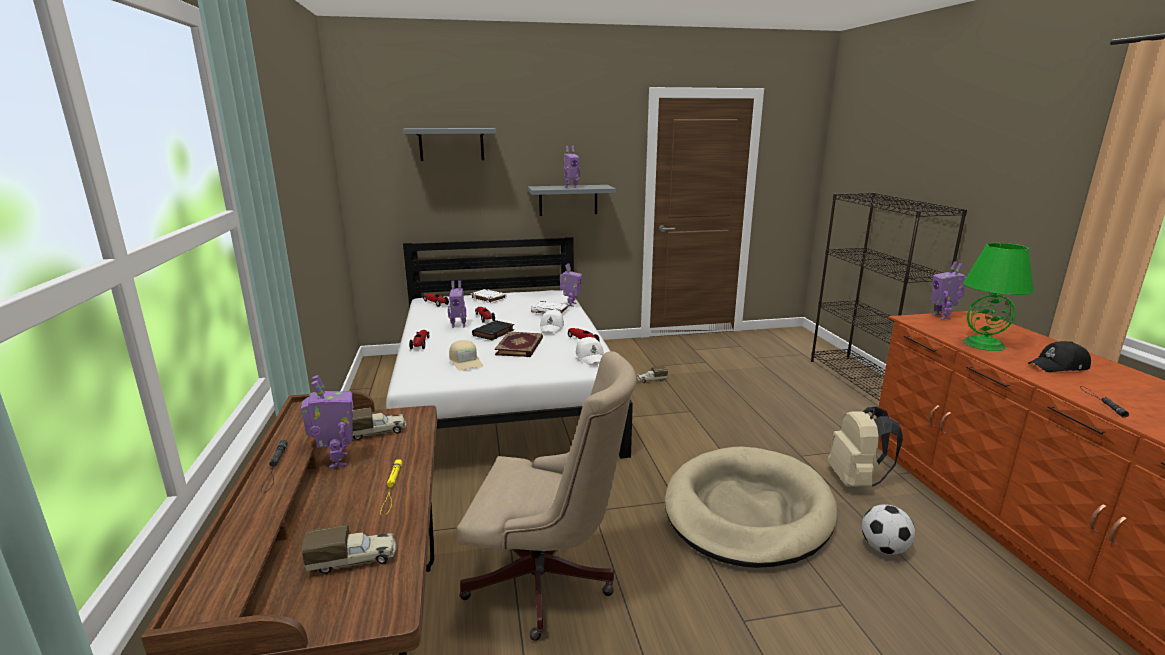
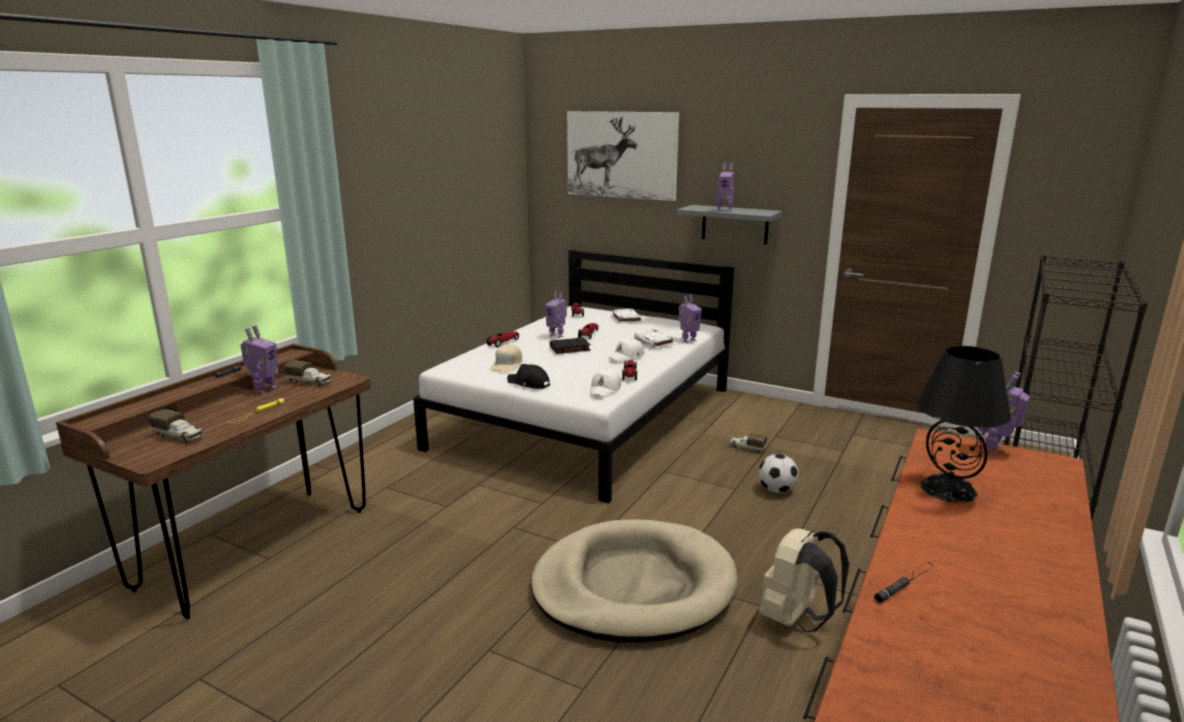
camera: 40 degrees right, 0 degrees up
grey shelf [402,128,496,161] -> picture [567,111,679,201]
beige office chair [456,351,637,641] -> none
book [495,331,543,357] -> none
football [862,504,915,555] -> football moved to [759,454,799,493]
green table lamp [963,243,1034,351] -> black table lamp [917,346,1011,503]
black cap [1028,341,1091,372] -> black cap moved to [507,364,550,389]

